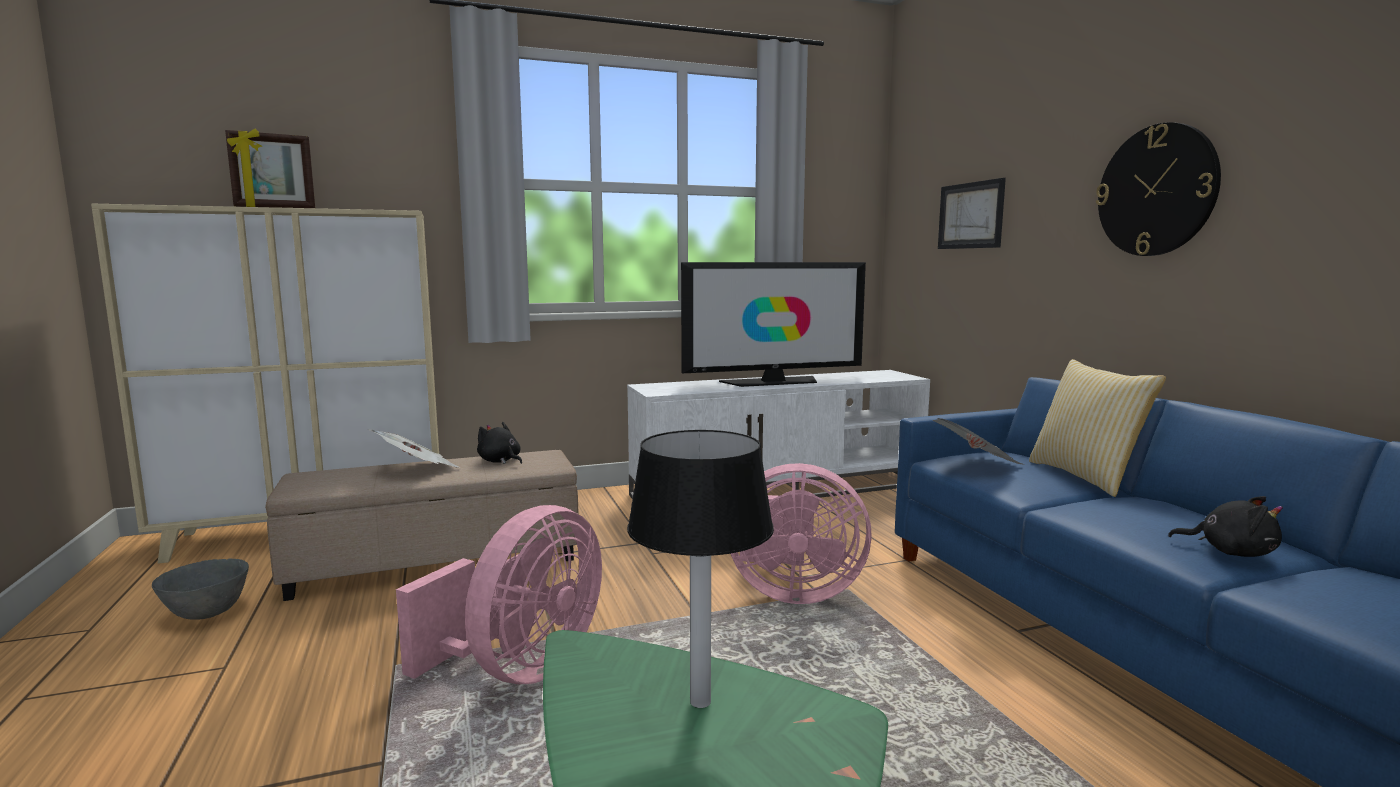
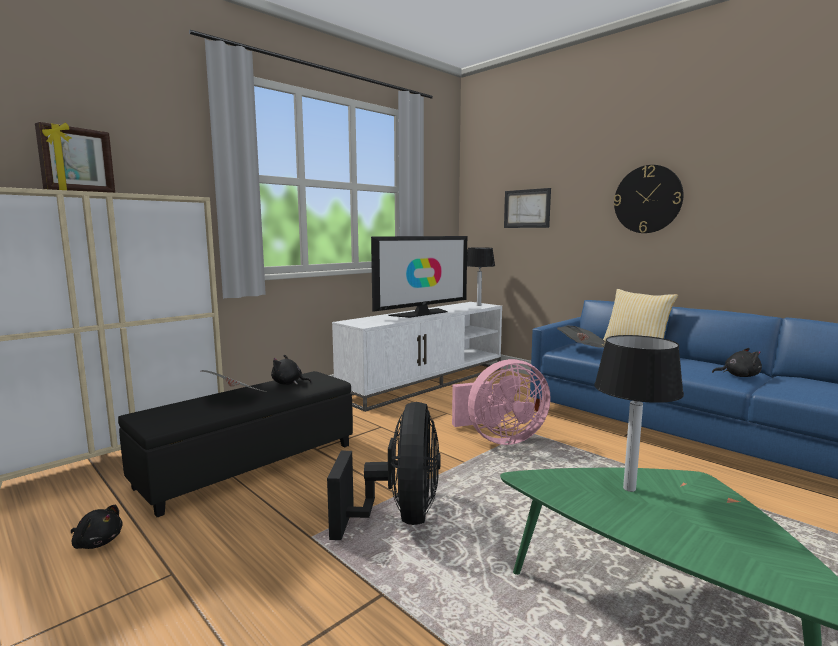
camera: 25 degrees left, 0 degrees up
grey bowl [152,559,249,620] -> black plush toy [71,505,123,549]
beige ottoman [265,450,579,601] -> black ottoman [118,371,353,517]
pink fan [396,505,602,684] -> black fan [327,402,441,540]
none -> table lamp [467,247,495,306]

